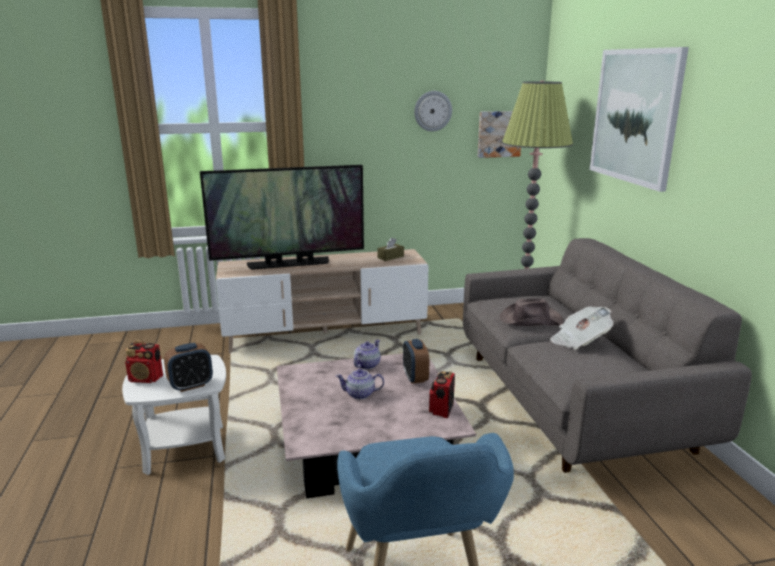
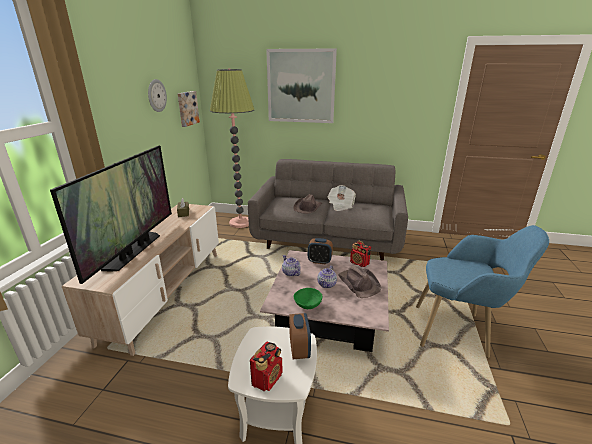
camera: 65 degrees left, 5 degrees up
none -> green bowl [294,288,322,309]
none -> brown hat [338,265,381,298]

